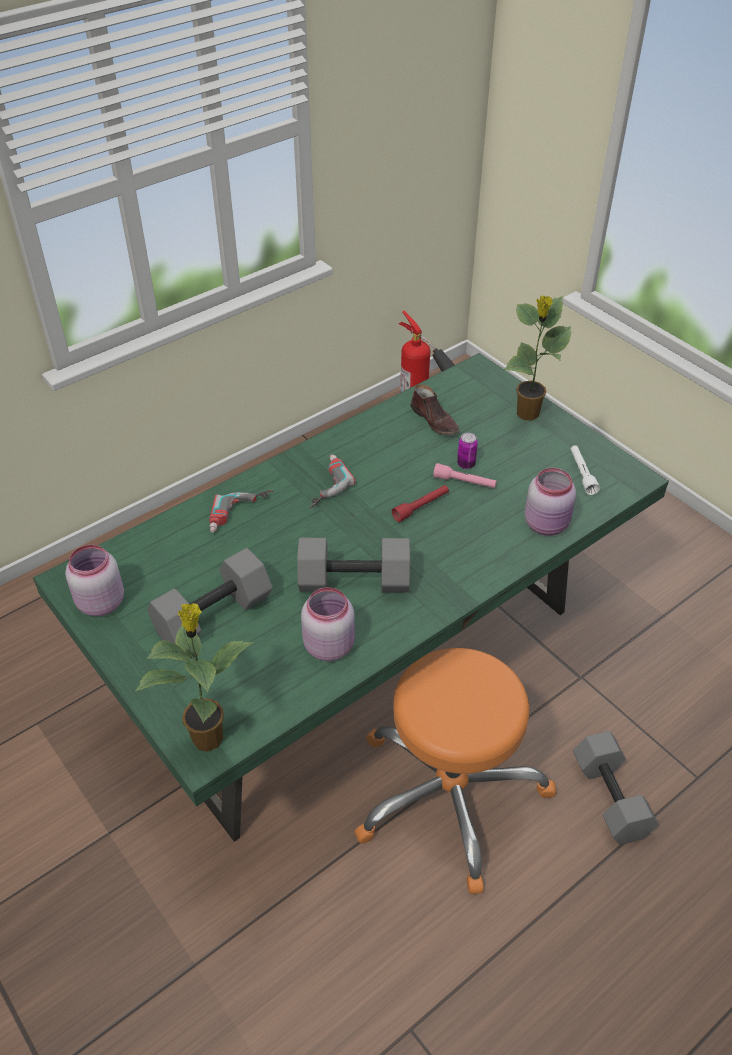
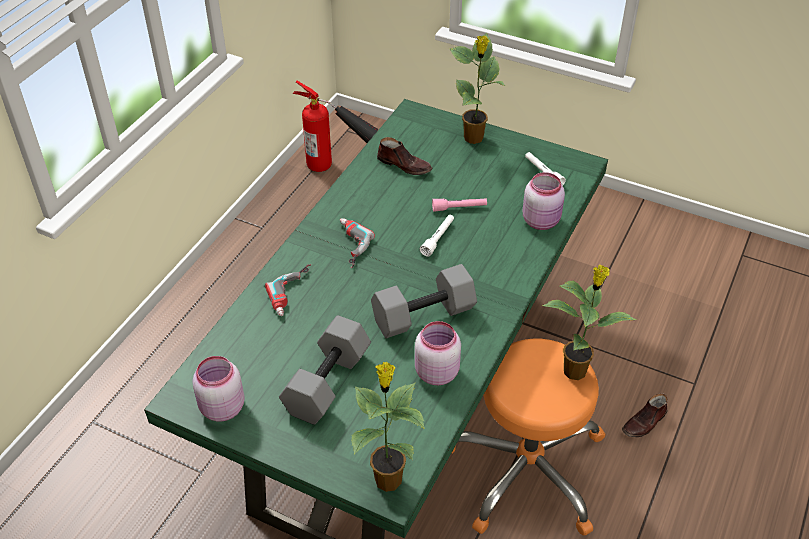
camera: 25 degrees left, 0 degrees up
red flashlight [392,485,449,522] -> white flashlight [420,215,454,257]
can [457,433,478,469] -> none
grey dumbbell [573,731,659,845] -> brown shoe [622,394,668,437]
none -> potted plant [542,265,636,380]

